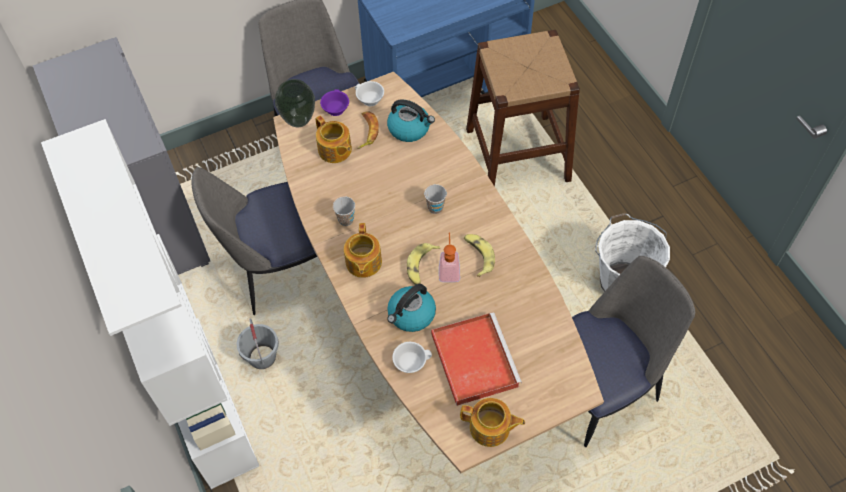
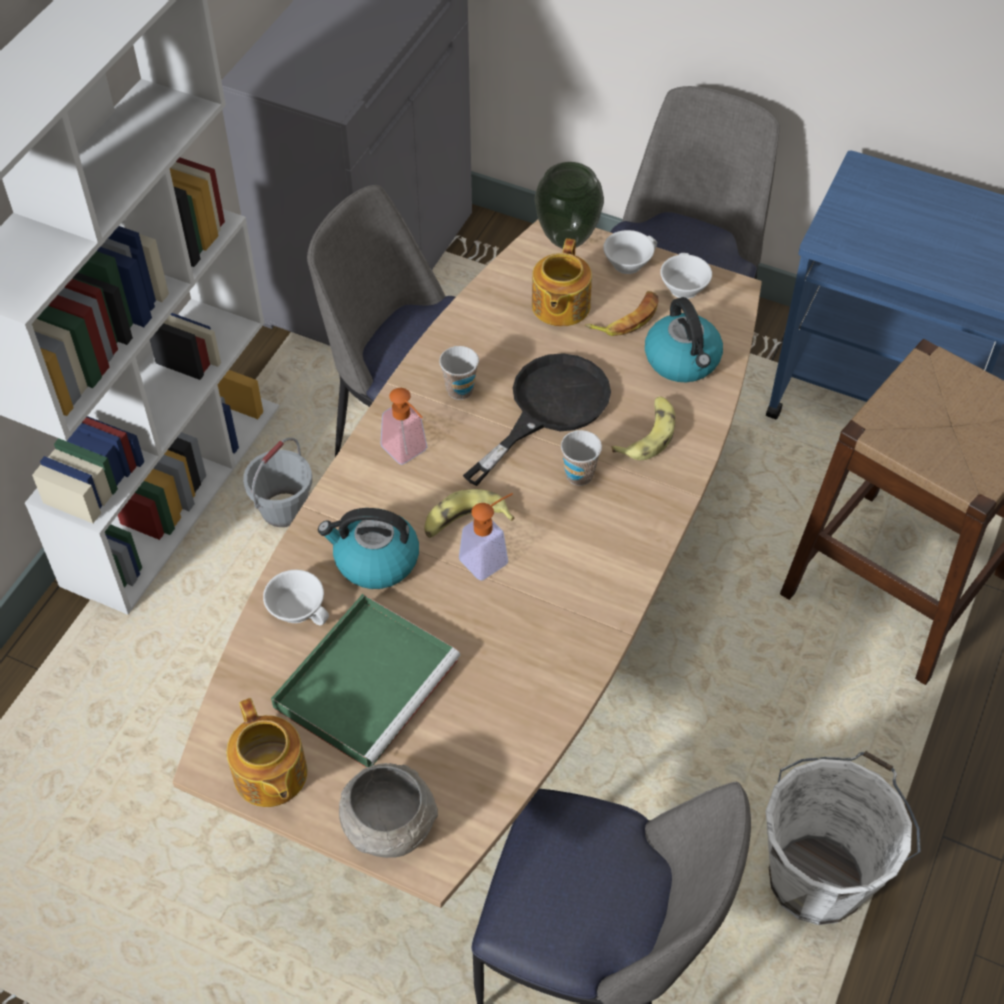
camera: 50 degrees right, 5 degrees down
purple cup [320,89,349,116] -> white cup [603,230,657,274]
teapot [344,223,382,278] -> soap dispenser [381,388,427,465]
red tray [431,312,522,406] -> green tray [271,594,460,768]
banana [464,234,495,277] -> banana moved to [611,396,675,460]
none -> grey bowl [339,763,438,858]
none -> black frying pan [463,353,611,486]

